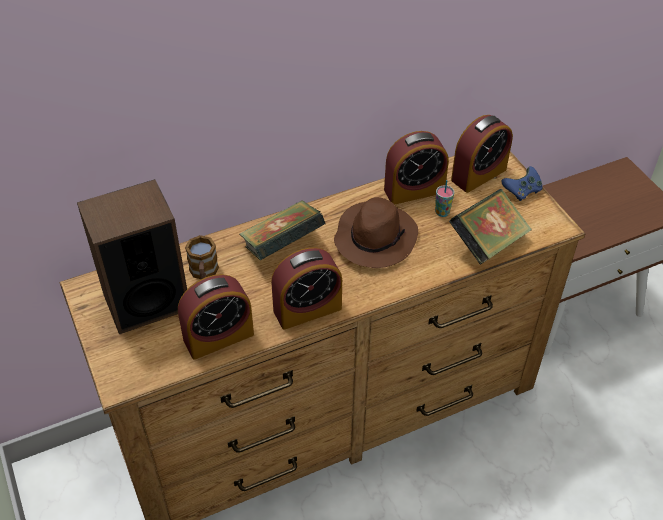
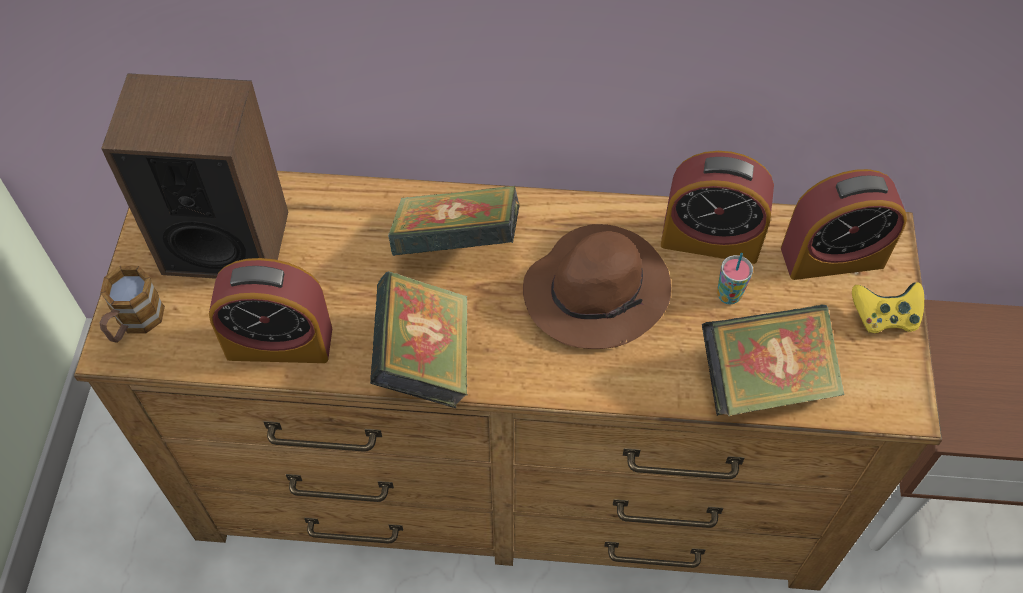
camera: 30 degrees right, 10 degrees up
mug [185,235,219,279] -> mug moved to [100,266,165,343]
alarm clock [271,248,342,330] -> book [370,271,468,408]
blue game controller [501,166,543,201] -> yellow game controller [852,282,924,333]

